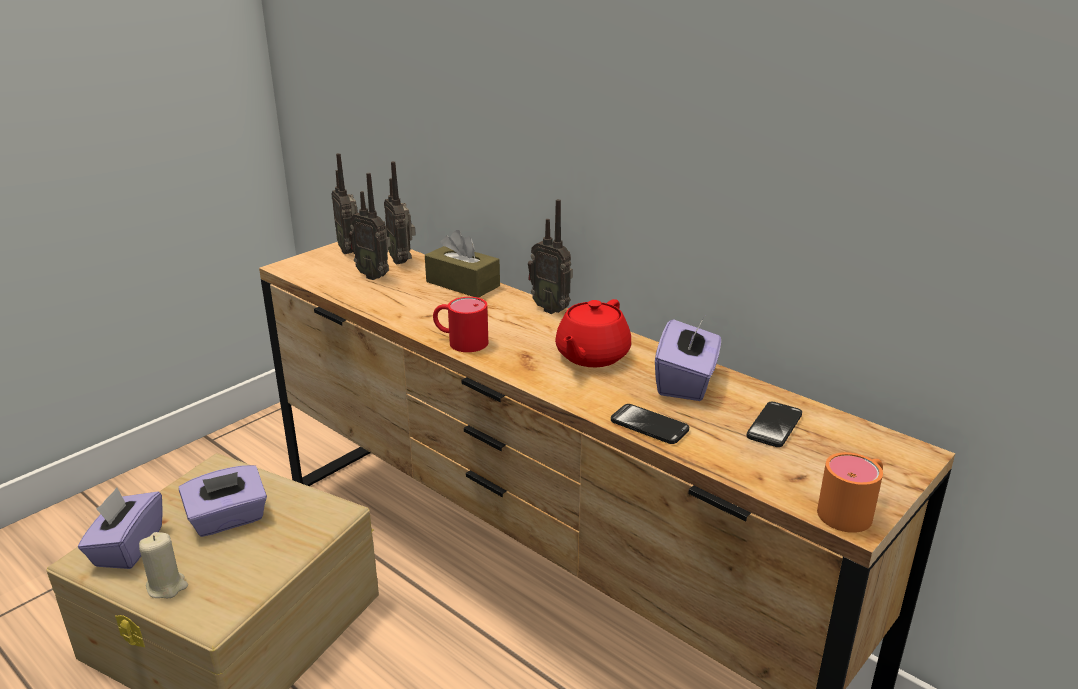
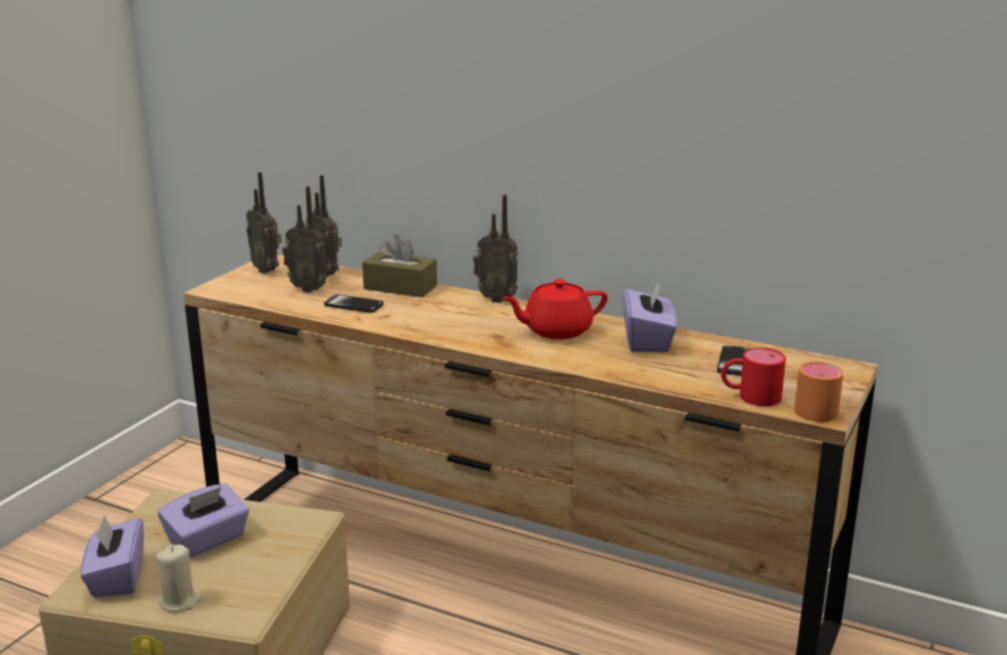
camera: 15 degrees left, 5 degrees down
red mug [433,297,488,352] -> red mug moved to [721,348,786,406]
red teapot [555,299,631,367] -> red teapot turned 60 degrees clockwise [502,279,608,339]
phone [611,404,689,444] -> phone moved to [324,295,383,313]

